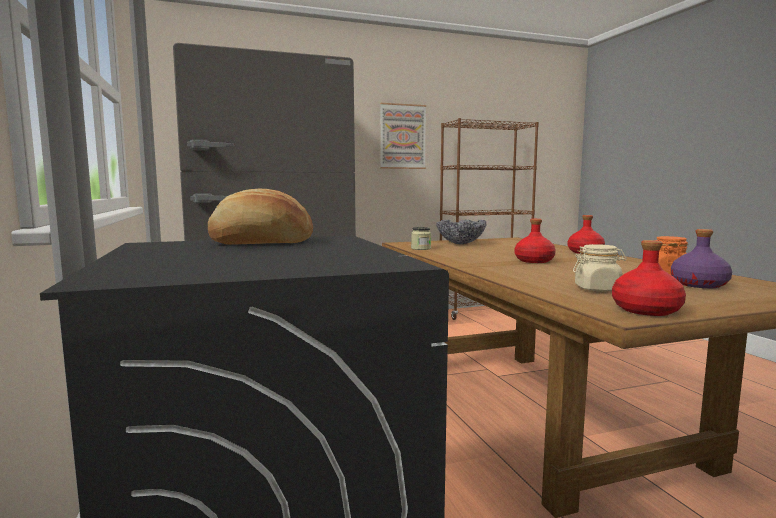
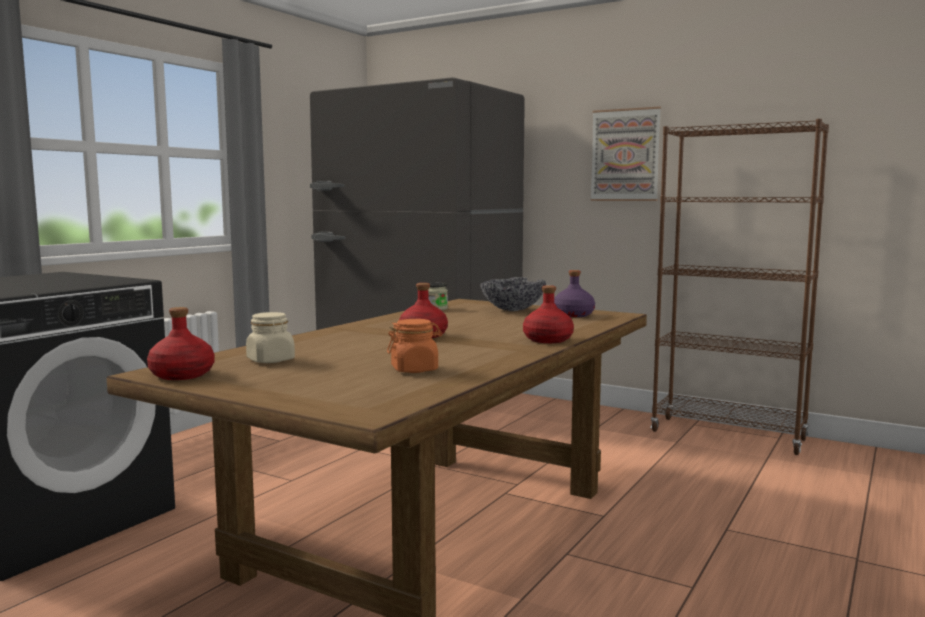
camera: 50 degrees right, 0 degrees up
bread [208,189,313,245] -> none
purple bottle [671,229,732,288] -> purple bottle moved to [554,270,595,317]

